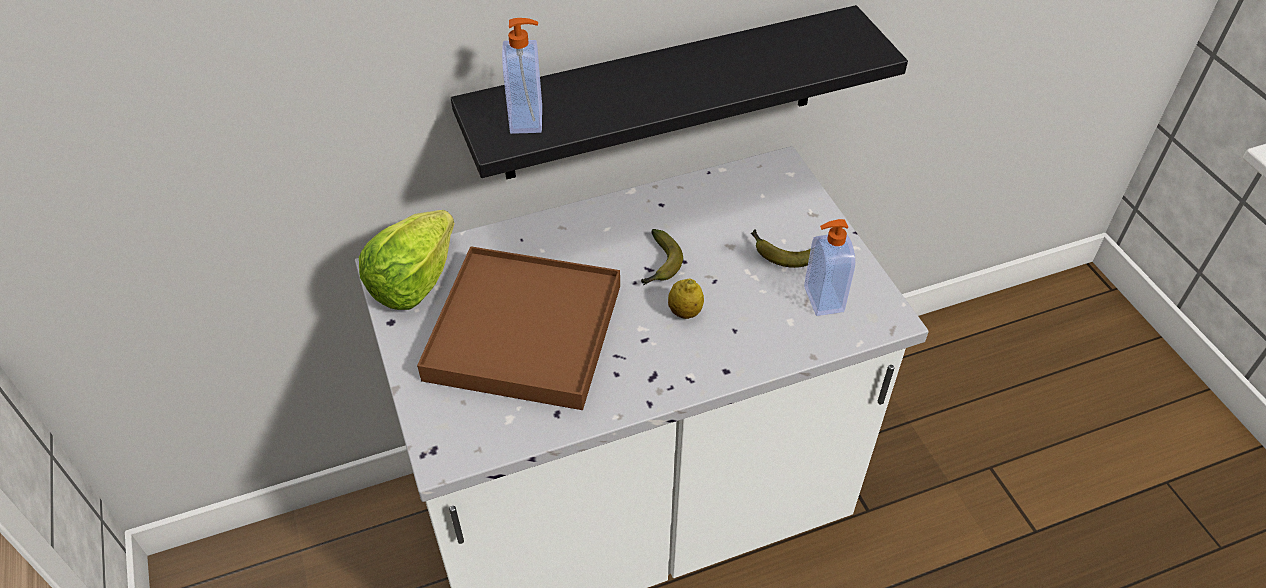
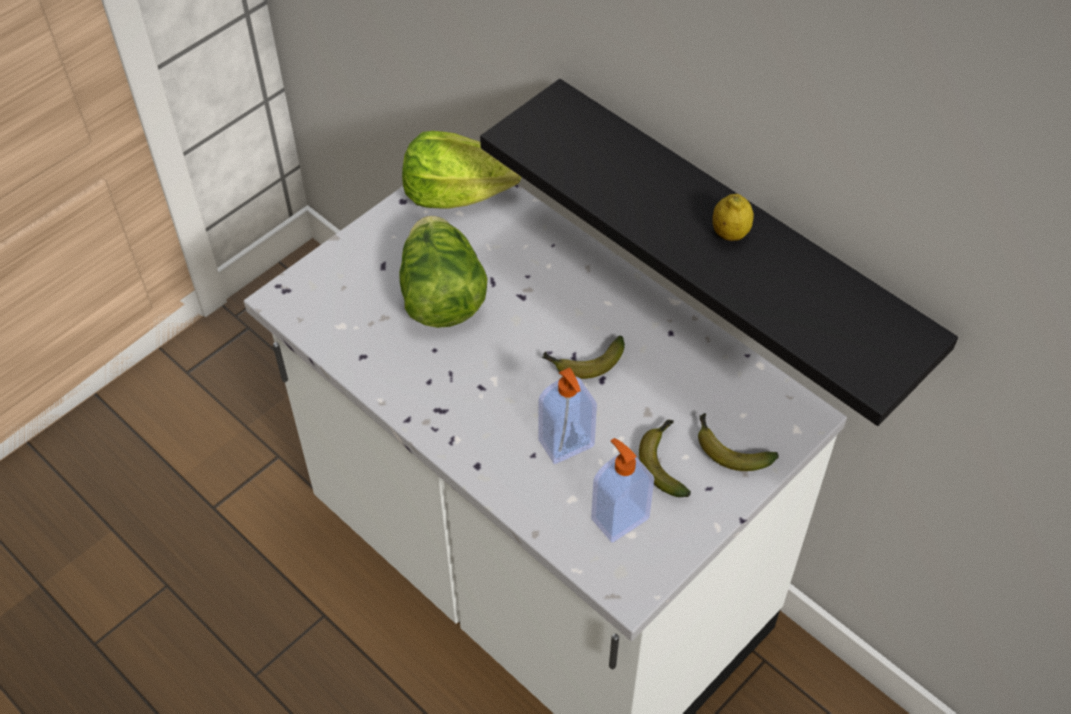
camera: 65 degrees right, 5 degrees up
brown tray [417,246,620,410] -> lettuce [399,216,488,328]
soap dispenser [502,18,542,134] -> soap dispenser moved to [538,368,597,464]
lemon [668,279,704,319] -> lemon moved to [713,194,754,241]
none -> banana [698,413,779,471]

